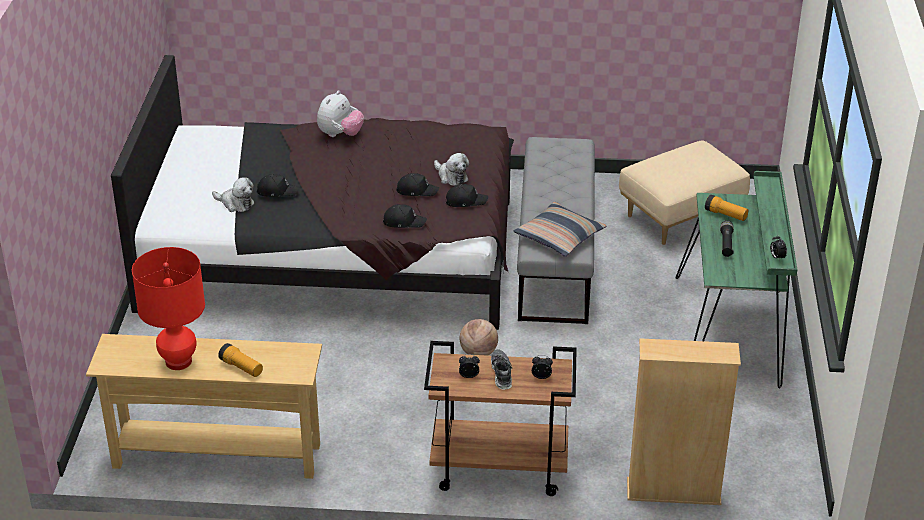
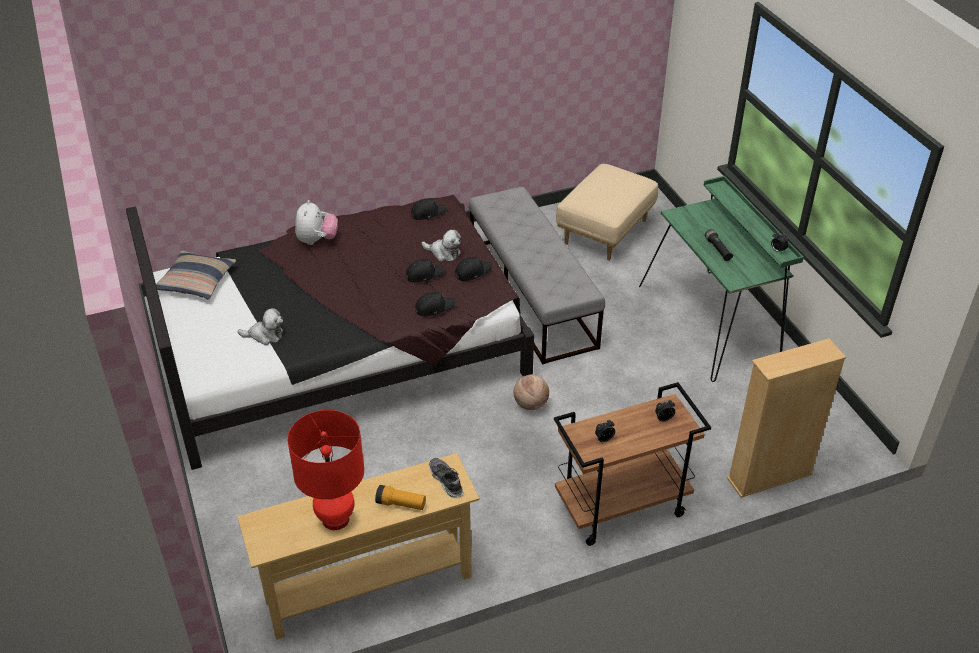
camera: 25 degrees left, 5 degrees up
black cap [256,174,299,197] -> black cap moved to [411,198,447,220]
shoe [491,349,512,390] -> shoe moved to [429,458,463,498]
pillow [514,202,606,257] -> pillow moved to [156,250,237,299]
flashlight [705,195,748,221] -> none

